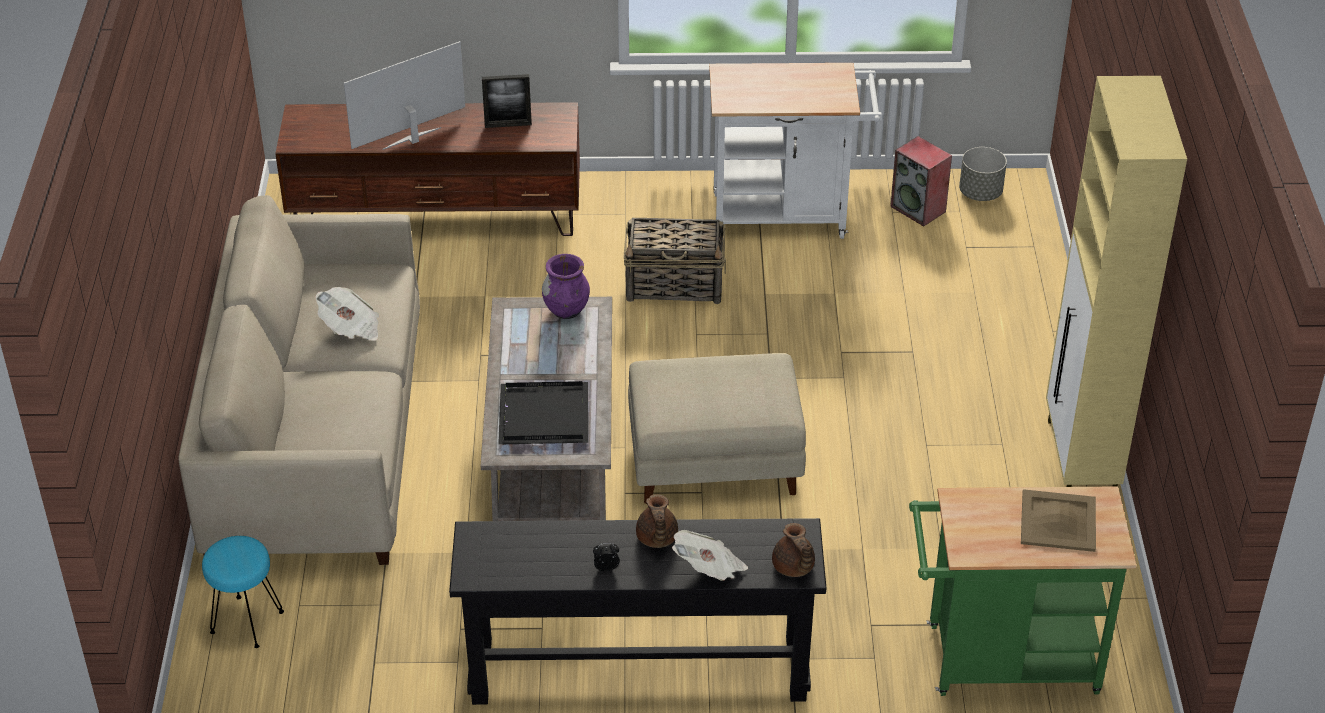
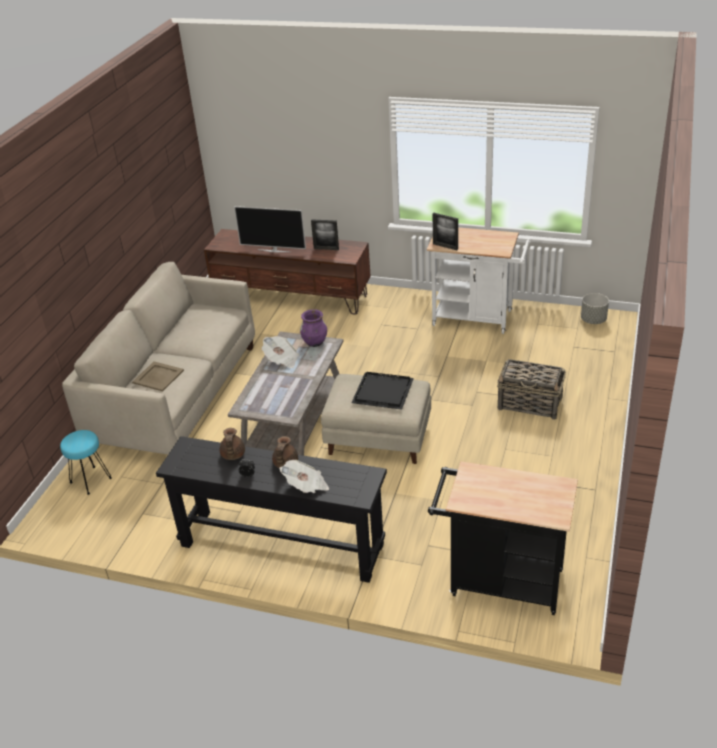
camera: 20 degrees right, 5 degrees down
newspaper [315,287,379,341] -> newspaper moved to [262,336,299,368]
television [344,41,465,150] -> television turned 150 degrees counterclockwise [234,206,306,252]
black tray [498,381,588,445] -> black tray moved to [351,372,414,410]
basket [623,218,726,304] -> basket moved to [497,359,566,420]
brown teapot [772,523,815,577] -> brown teapot moved to [220,428,245,460]
speaker [890,136,952,226] -> none
green cart [909,486,1137,696] -> black cart [428,461,578,615]
beige tray [1021,489,1096,552] -> beige tray moved to [132,361,184,392]
beige cabinet [1046,76,1187,487] -> none
none -> picture frame [433,213,458,250]

